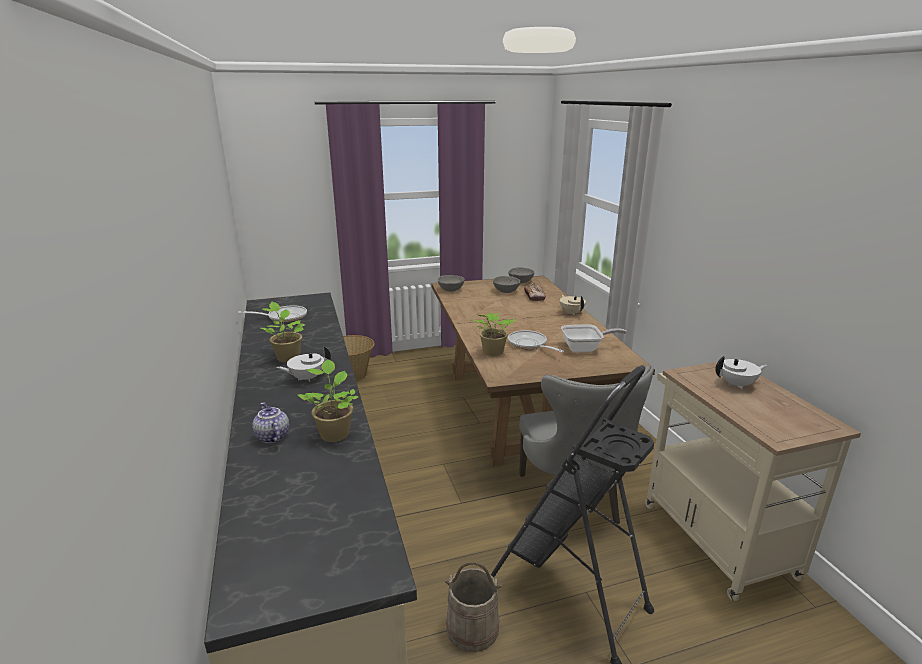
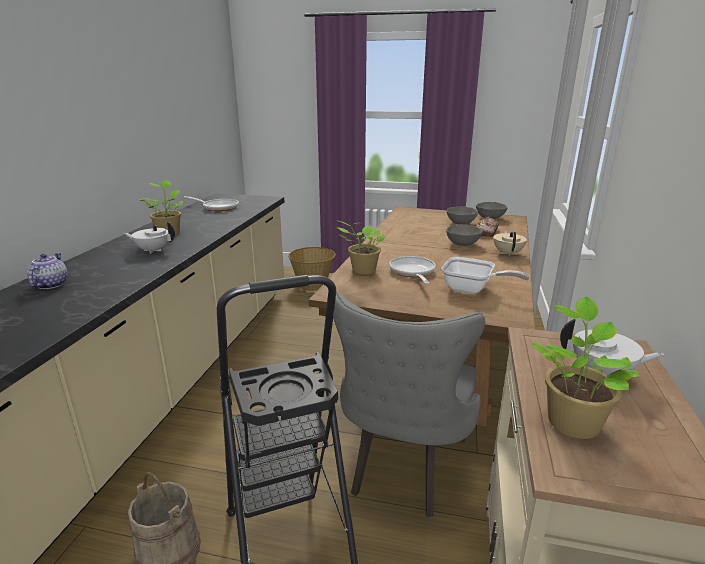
camera: 30 degrees right, 0 degrees up
potted plant [298,359,358,442] -> potted plant moved to [532,296,641,439]
grey bowl [438,275,465,292] -> grey bowl moved to [446,224,483,246]

